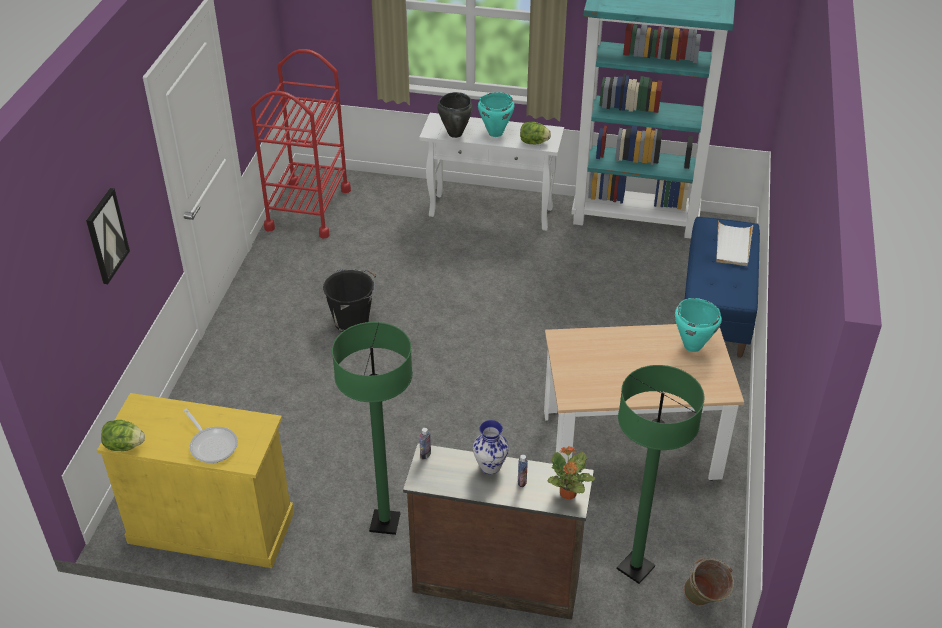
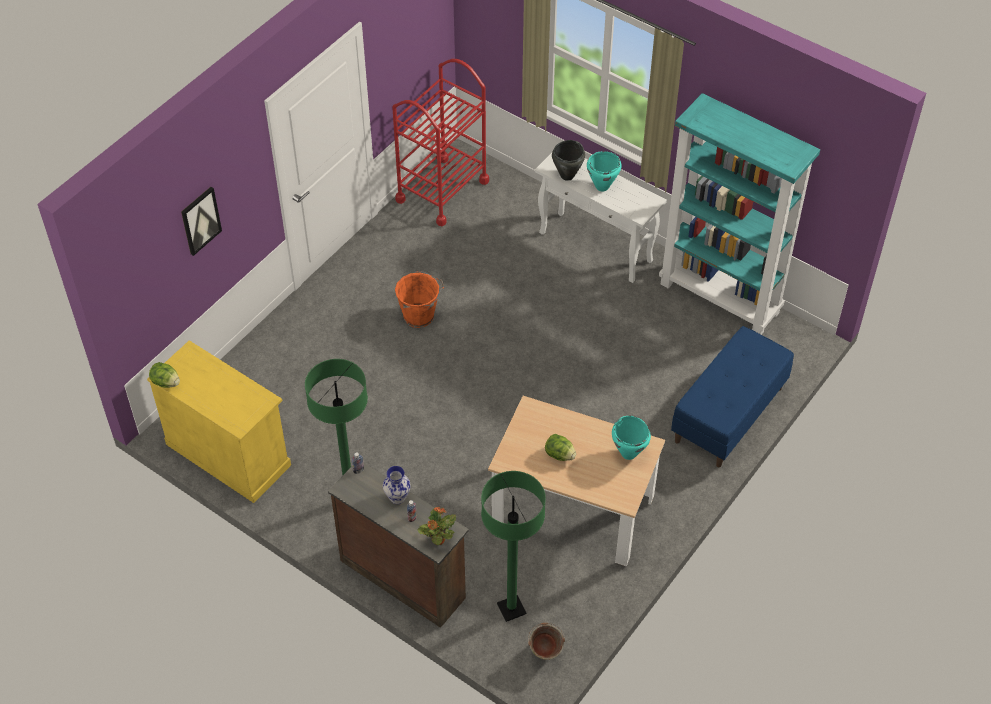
camera: 25 degrees right, 10 degrees up
frying pan [183,409,238,463] -> none
black bucket [323,269,376,332] -> orange bucket [395,271,444,328]
lettuce [520,122,551,144] -> lettuce moved to [545,434,576,461]
white tray [716,220,753,266] -> none

